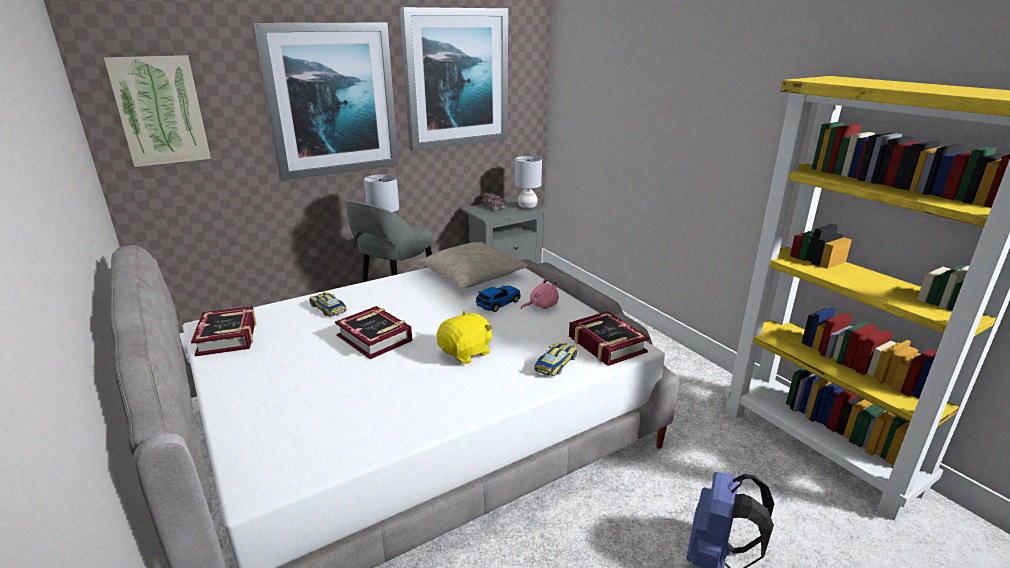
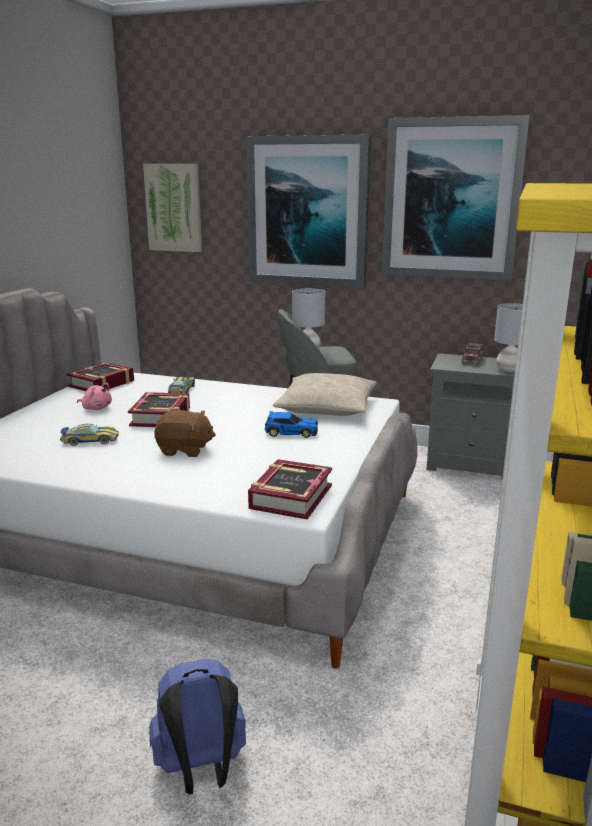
camera: 50 degrees right, 5 degrees down
yellow plush toy [437,311,492,364] -> brown plush toy [154,410,216,457]
pink plush toy [521,278,559,309] -> pink plush toy moved to [77,383,112,410]
toy car [534,342,578,376] -> toy car moved to [60,424,119,446]

